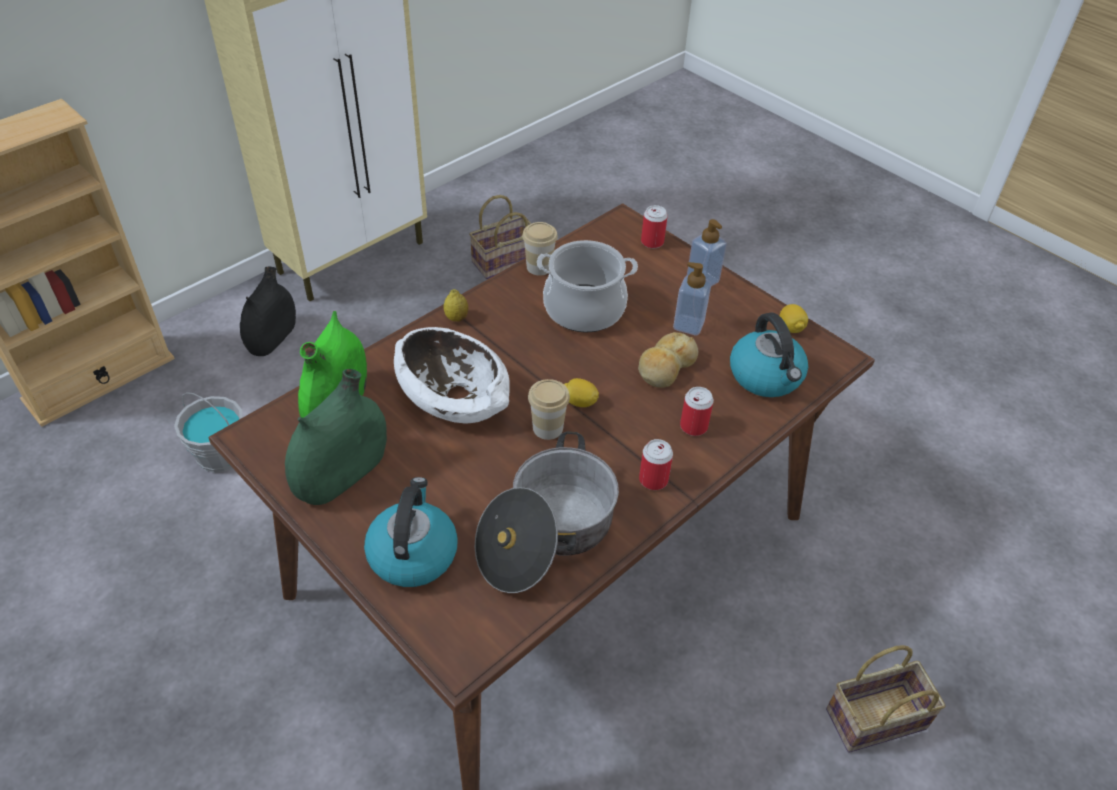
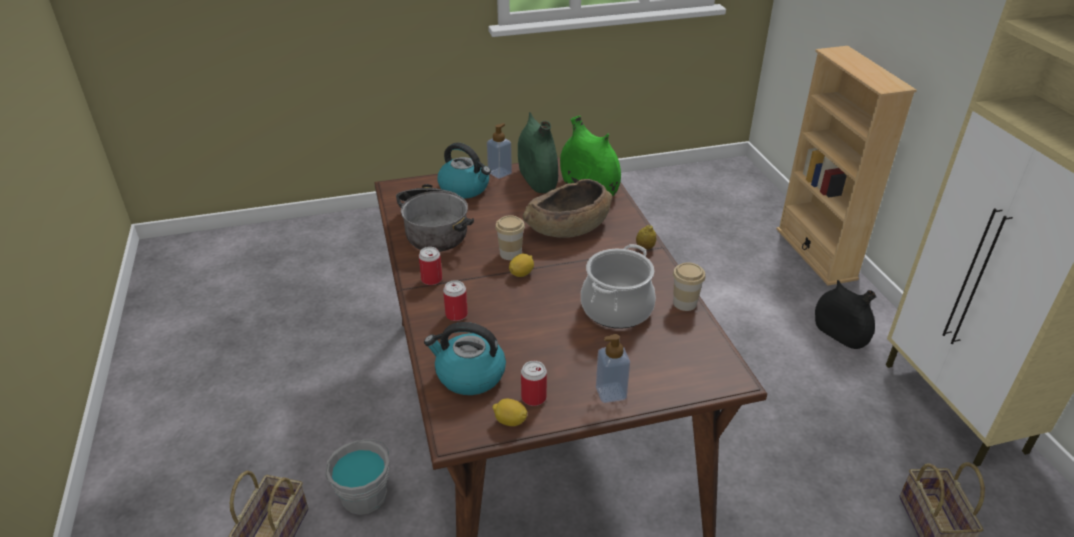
camera: 120 degrees right, 10 degrees down
grey bucket [174,392,243,473] -> grey bucket moved to [325,439,389,515]
white bowl [394,327,510,424] -> brown bowl [523,179,613,238]
bread [638,332,698,388] -> none
can [641,205,668,248] -> can moved to [521,361,547,406]
soap dispenser [673,262,711,335] -> soap dispenser moved to [487,123,512,179]

